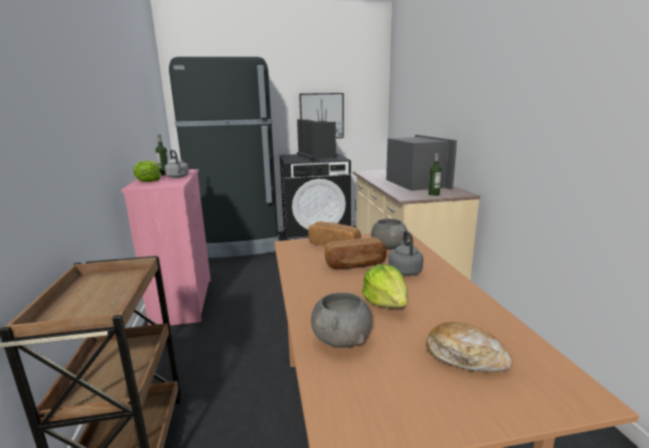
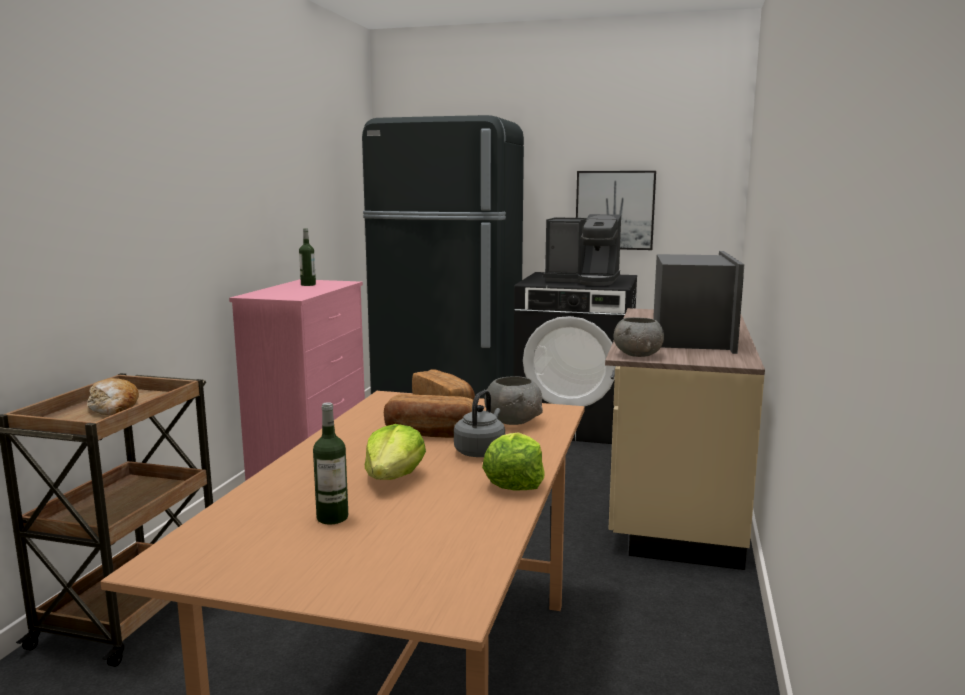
camera: 25 degrees right, 5 degrees down
lettuce [133,161,161,182] -> lettuce moved to [482,432,544,490]
grey kettle [165,150,189,178] -> none
coffee machine [297,119,338,161] -> coffee machine turned 105 degrees clockwise [543,214,621,286]
grey bowl [311,292,372,348] -> grey bowl moved to [614,317,664,357]
bread [426,322,513,372] -> bread moved to [87,378,139,415]
bottle [429,153,441,196] -> bottle moved to [313,402,348,524]

